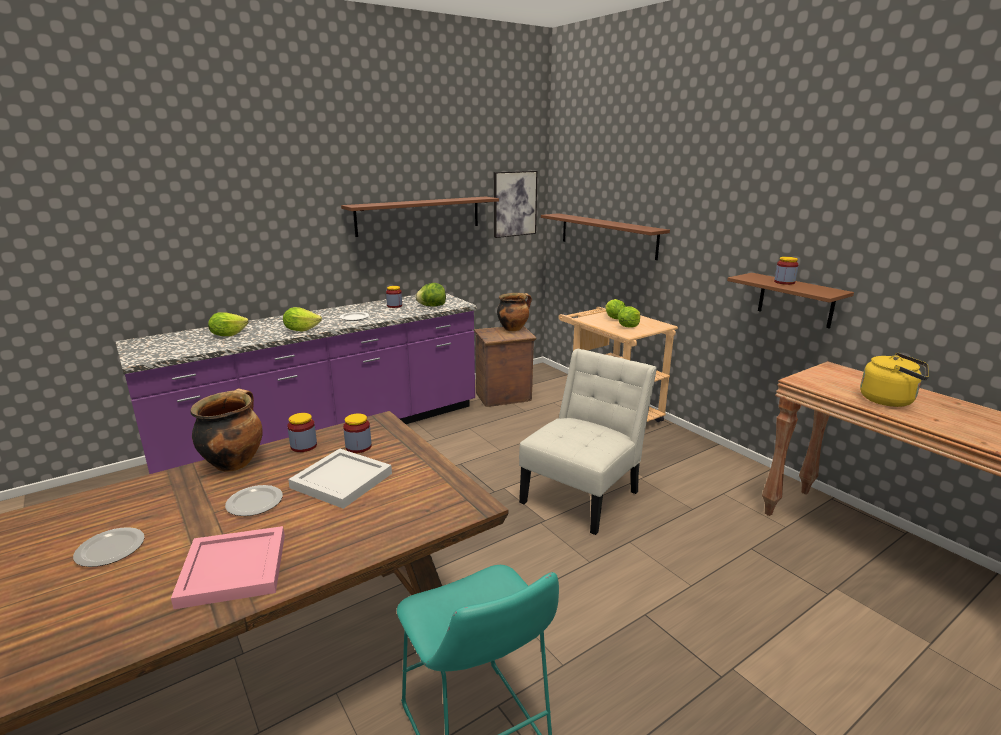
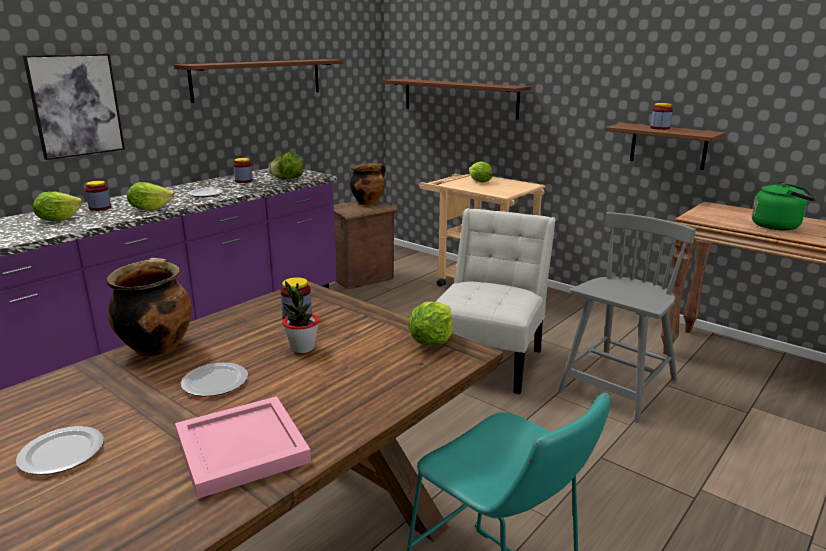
camera: 15 degrees left, 0 degrees up
jar [287,413,317,452] -> jar moved to [85,181,111,211]
white tray [288,449,392,509] -> potted plant [282,280,319,353]
picture [494,171,537,238] -> picture moved to [23,54,125,160]
lettuce [618,307,641,328] -> lettuce moved to [408,302,452,346]
yellow kettle [860,353,929,407] -> green kettle [752,182,816,230]
none -> grey chair [558,212,696,423]

